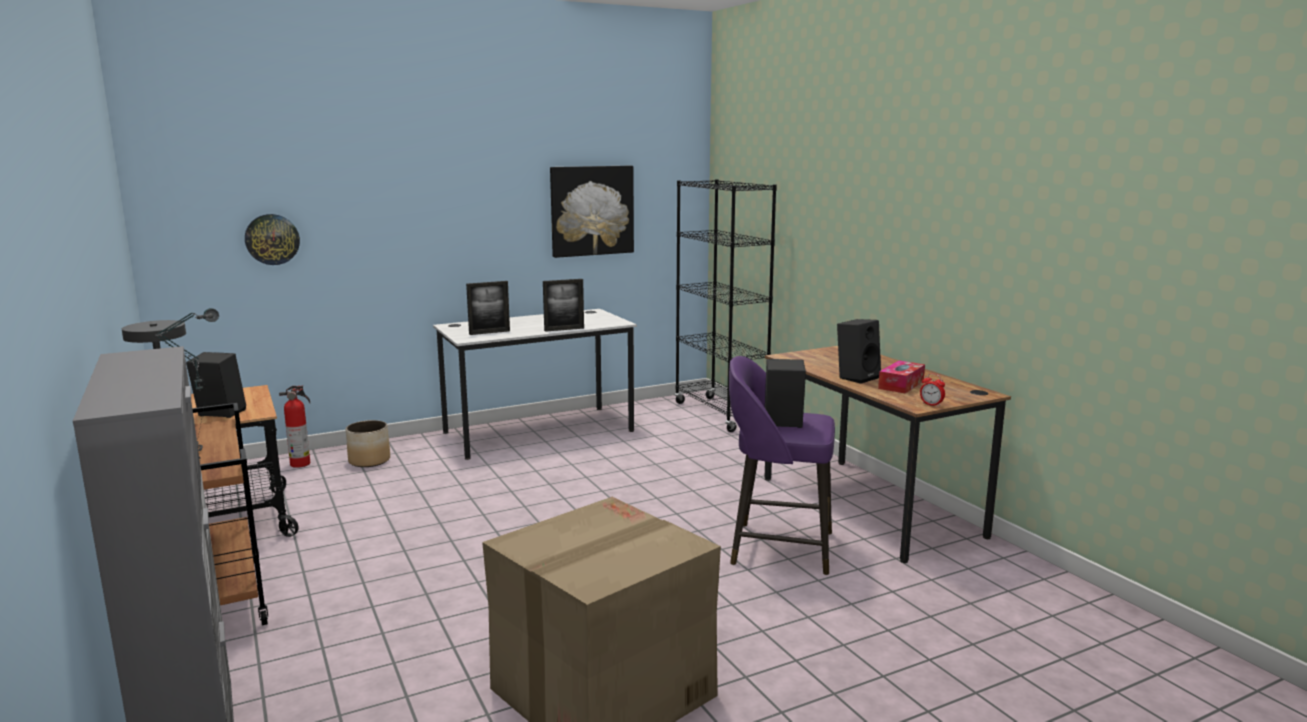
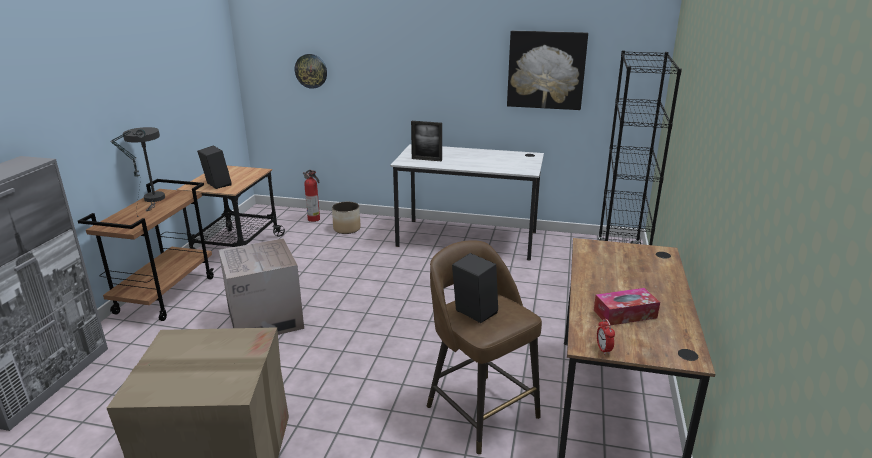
camera: 40 degrees right, 10 degrees up
picture frame [543,279,584,332] -> none
purple stool [729,356,835,575] -> brown stool [427,240,542,454]
black speaker [837,319,881,384] -> none
none -> cardboard box [219,238,304,335]

